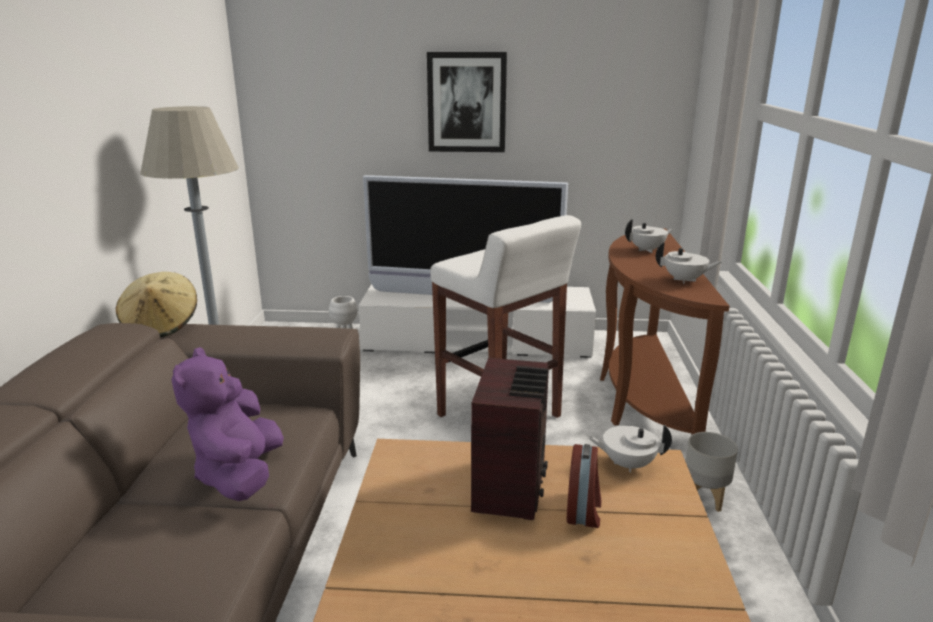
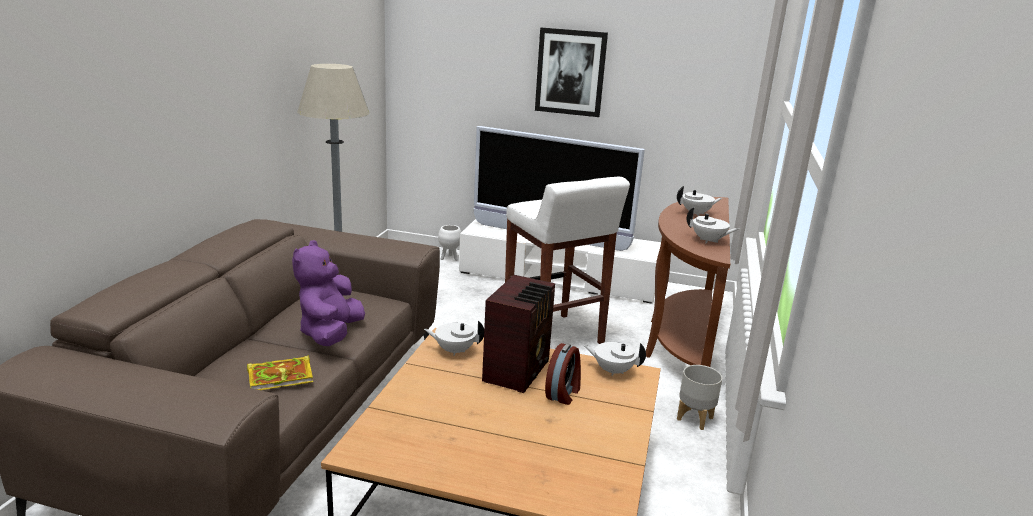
camera: 10 degrees right, 0 degrees up
beige hat [116,272,197,337] -> none
none -> book [247,355,313,390]
none -> white teapot [424,321,484,356]

